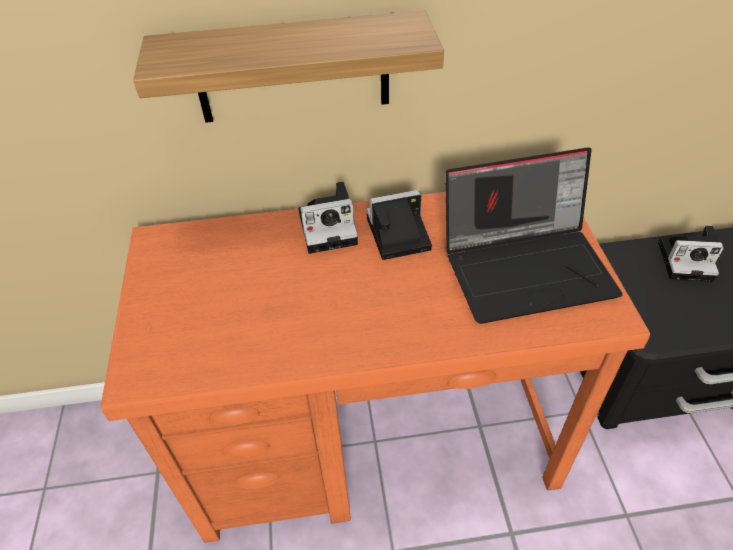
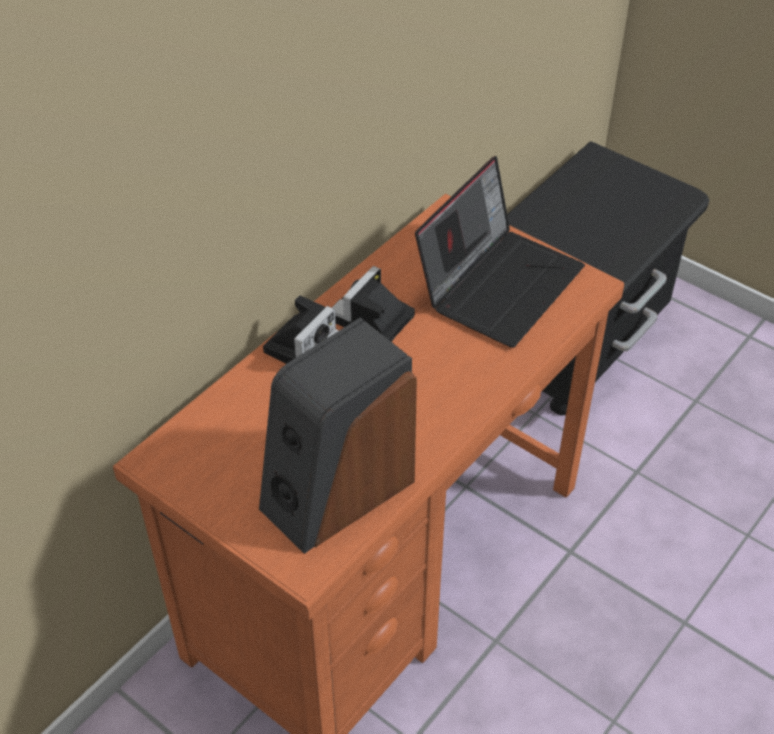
camera: 45 degrees left, 0 degrees up
shelf [133,10,444,123] -> none
camera [658,226,724,282] -> none
none -> speaker [259,317,417,554]

